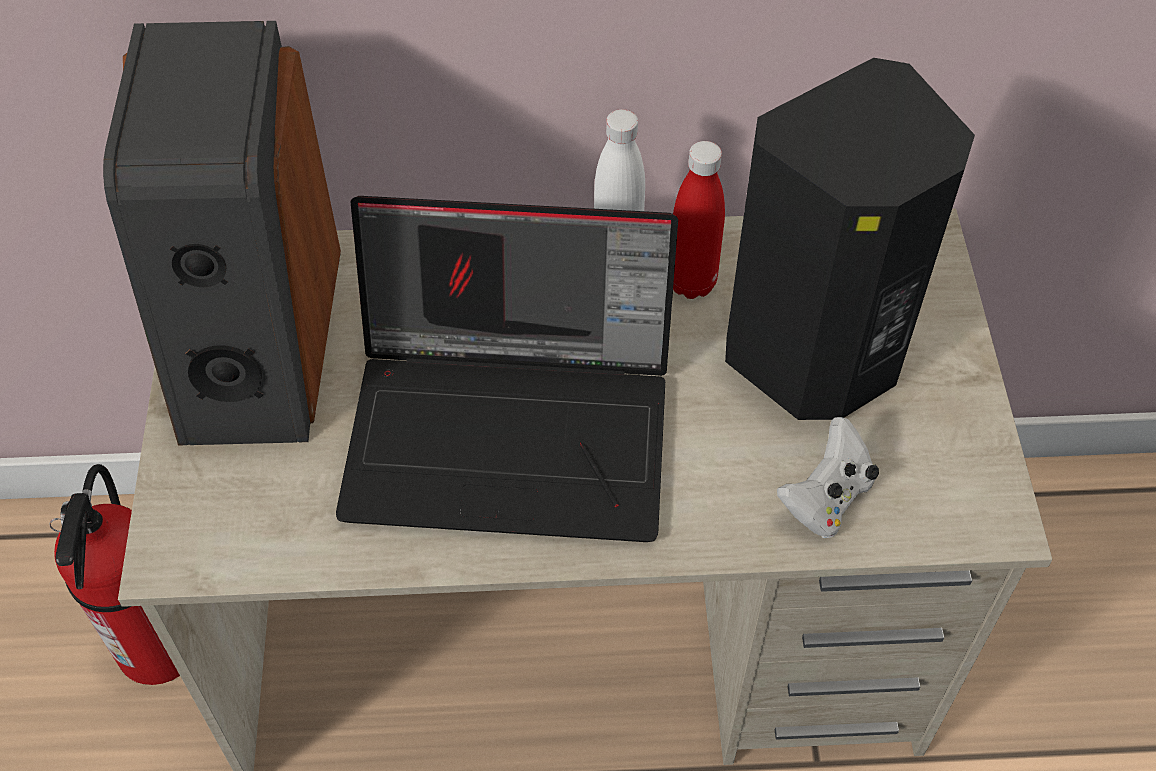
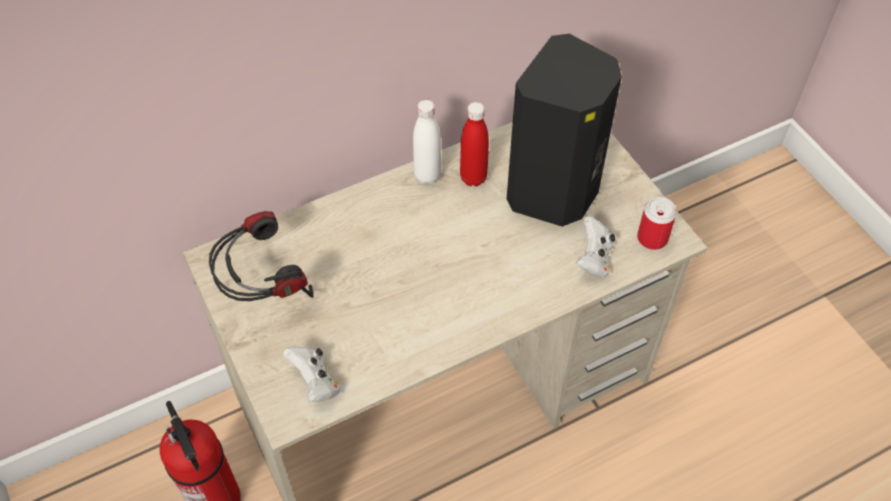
camera: 25 degrees left, 0 degrees up
speaker [103,21,341,446] -> headphones [209,211,314,301]
laptop [336,196,678,542] -> none
none -> white game controller [283,346,340,402]
none -> can [637,197,676,250]

